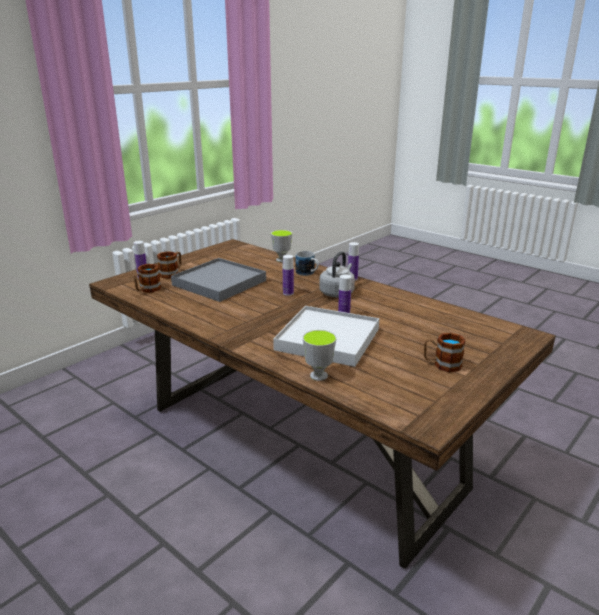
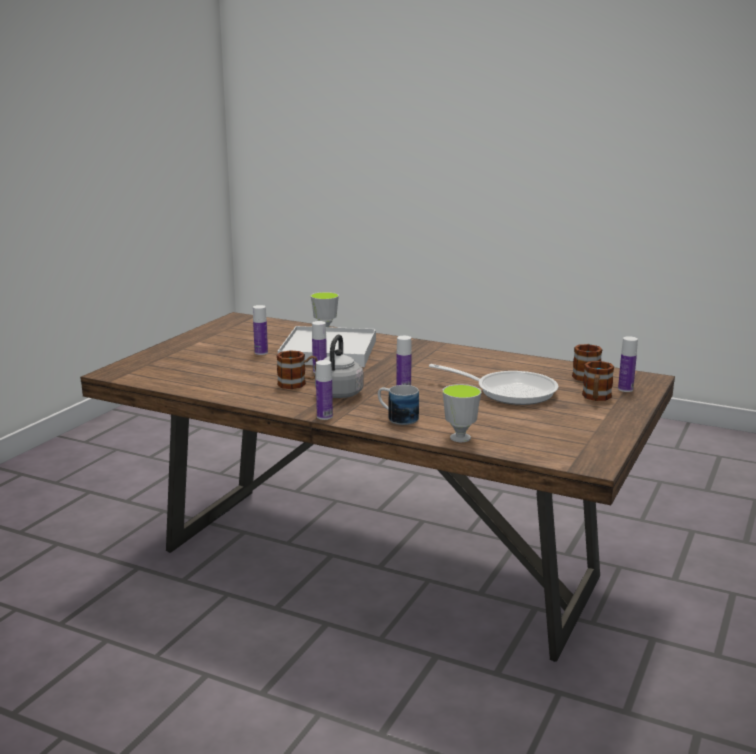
camera: 165 degrees right, 5 degrees down
grey tray [171,258,266,302] -> frying pan [429,364,558,405]
mug [424,333,466,372] -> mug moved to [276,350,318,389]
none -> bottle [253,305,268,355]

